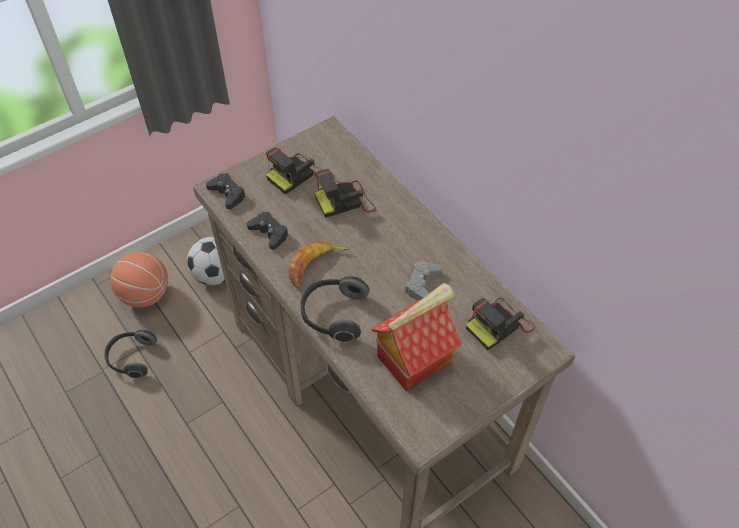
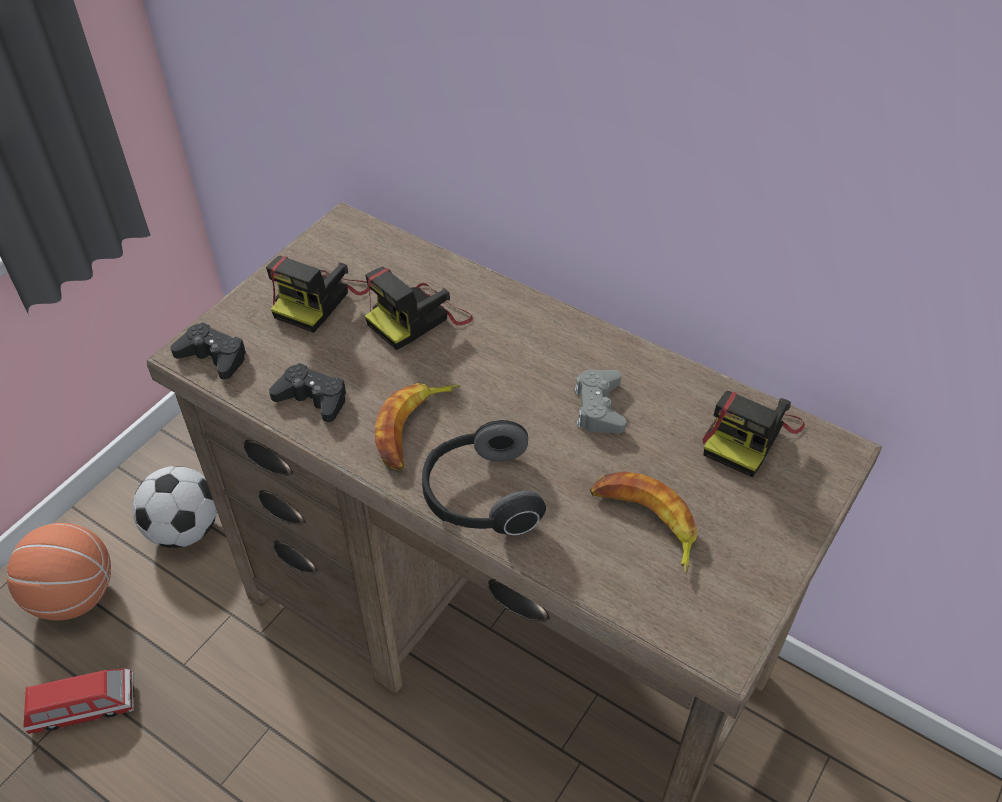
camera: 20 degrees left, 5 degrees down
headphones [104,329,157,378] -> toy car [24,666,134,735]
toy house [371,283,461,391] -> banana [590,471,698,574]

